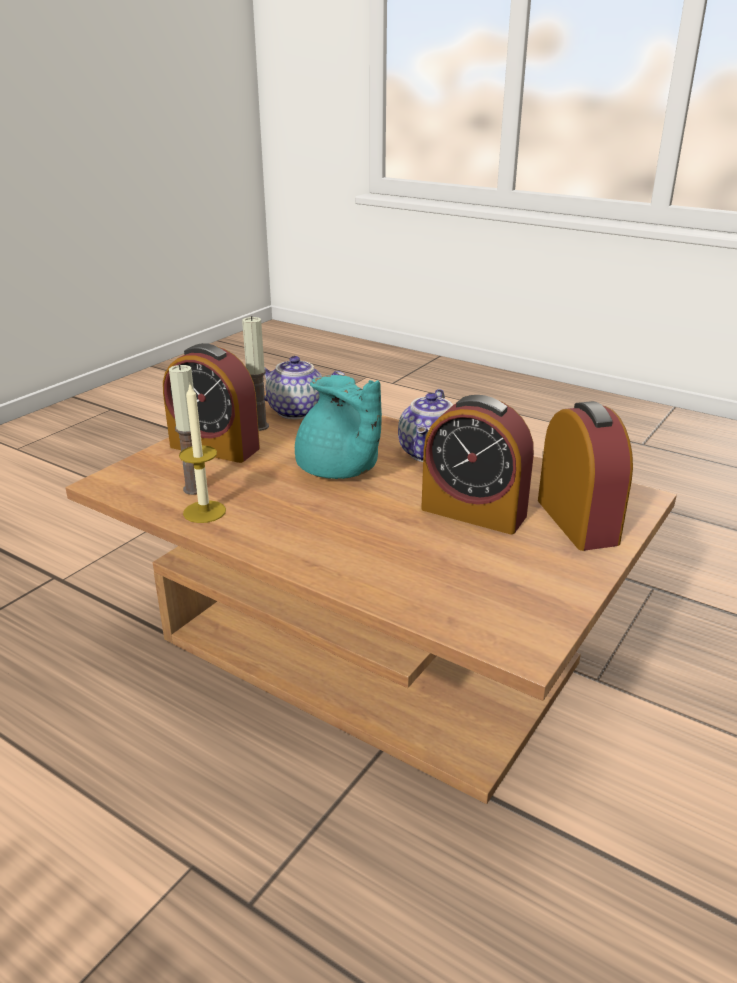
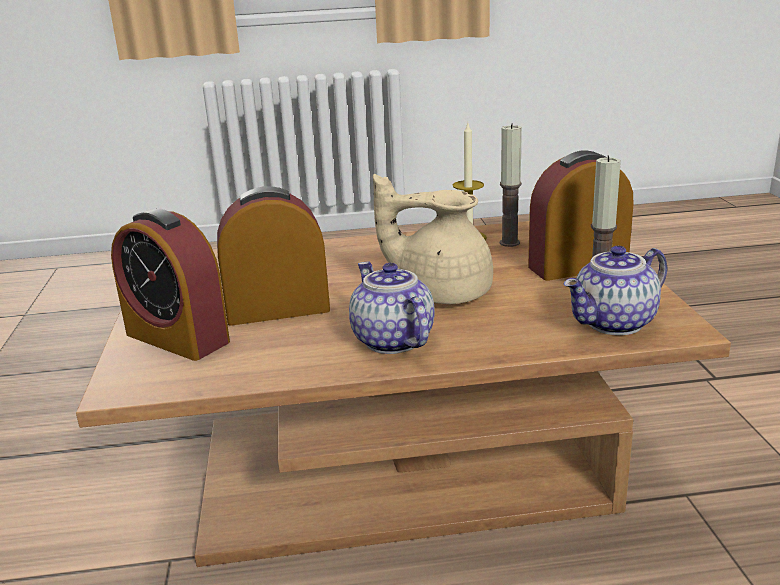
camera: 140 degrees right, 5 degrees down
turquoise teapot [295,375,382,479] -> beige teapot [373,174,493,304]

